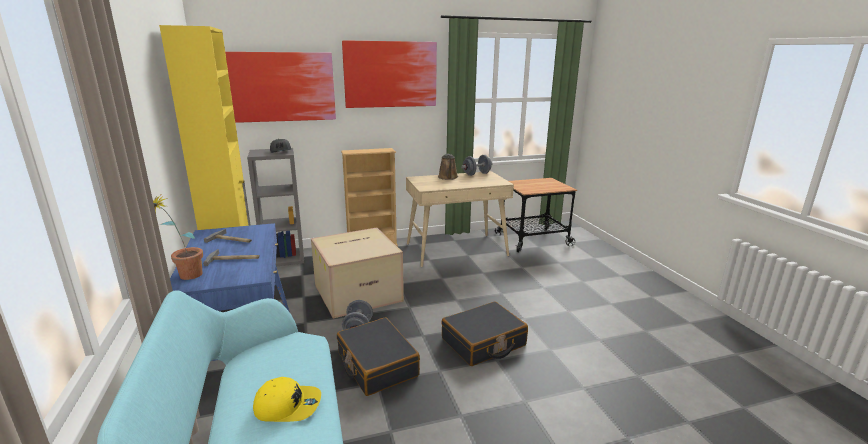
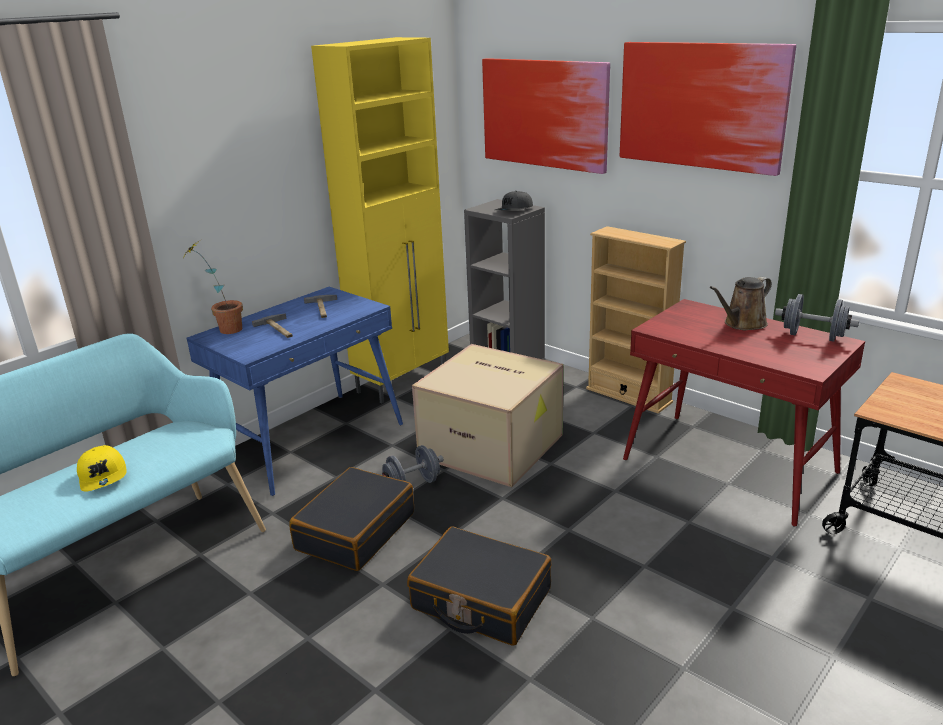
camera: 60 degrees right, 5 degrees up
beige desk [406,171,514,267] -> red desk [623,299,865,527]

